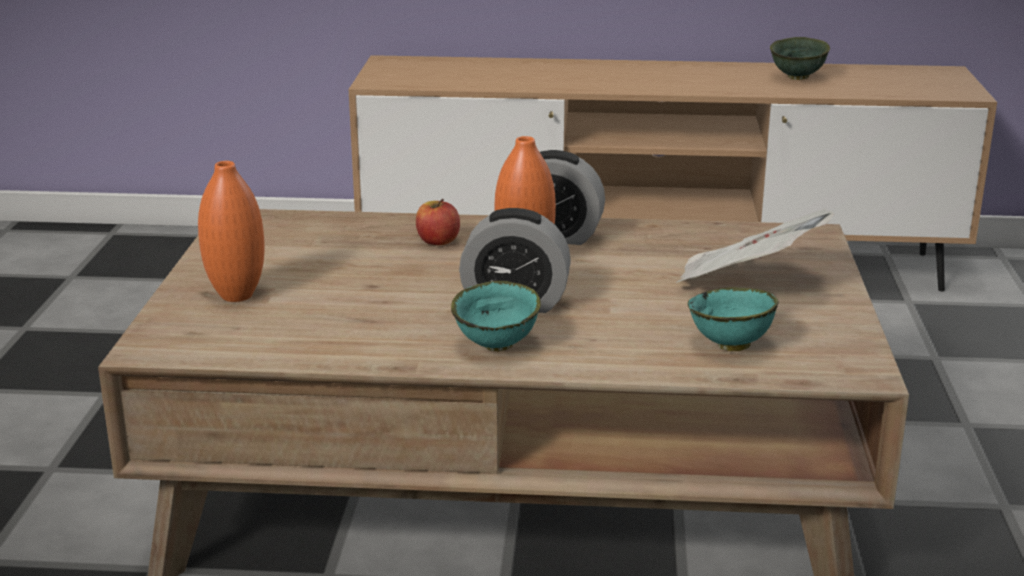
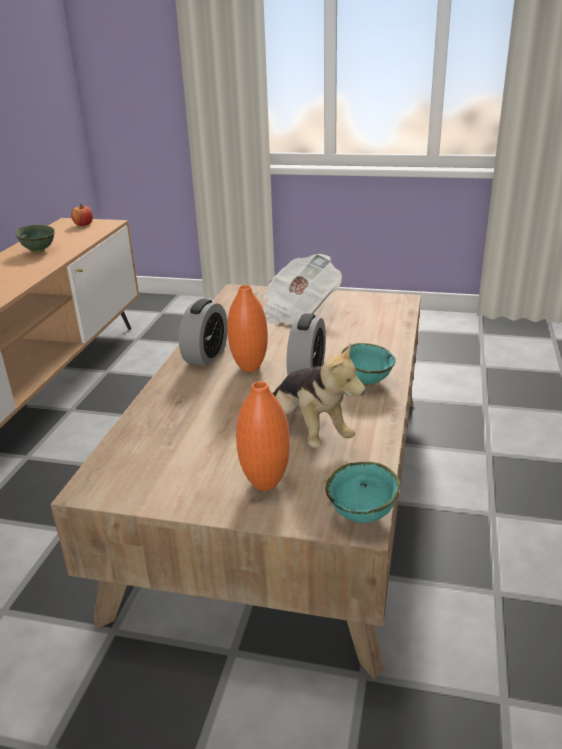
camera: 80 degrees left, 5 degrees up
apple [416,199,460,245] -> apple moved to [71,204,93,226]
turquoise bowl [688,287,779,351] -> turquoise bowl moved to [325,462,400,523]
none -> plush toy [272,343,366,448]

